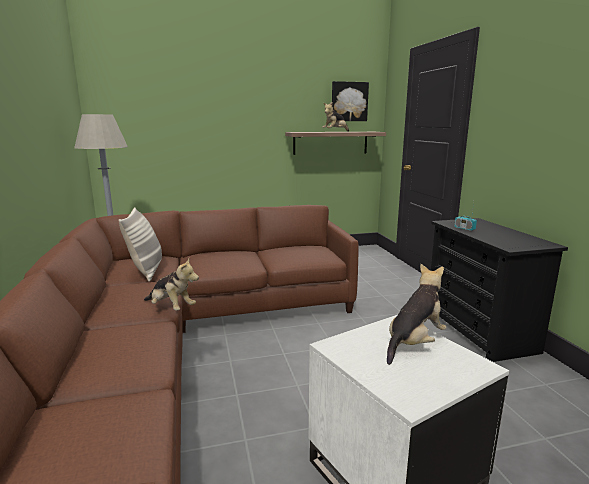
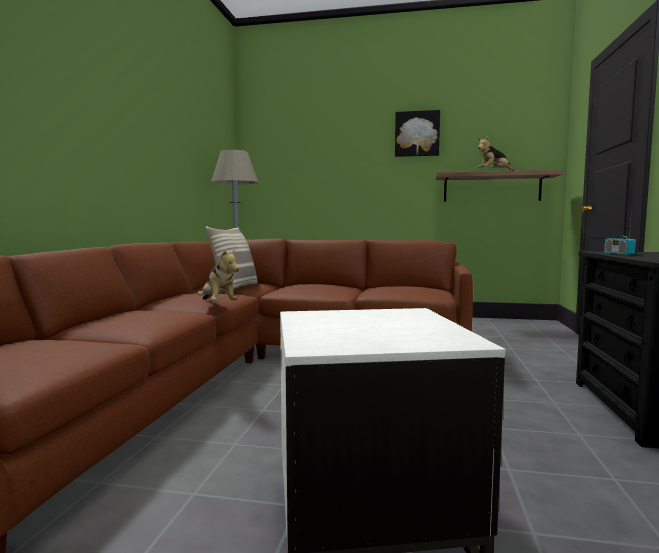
camera: 25 degrees right, 10 degrees down
picture [332,81,369,121] -> picture moved to [395,110,440,157]
plush toy [387,264,447,365] -> none

